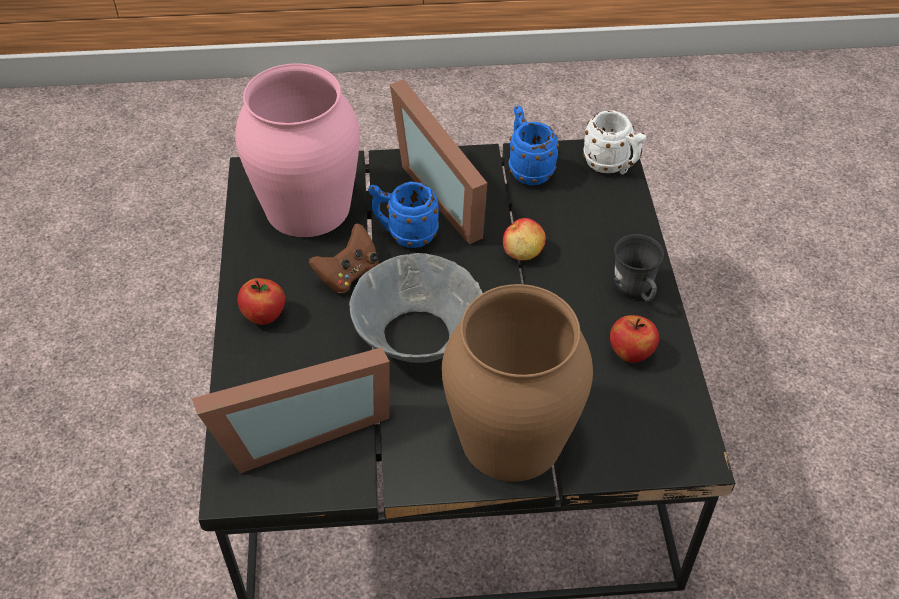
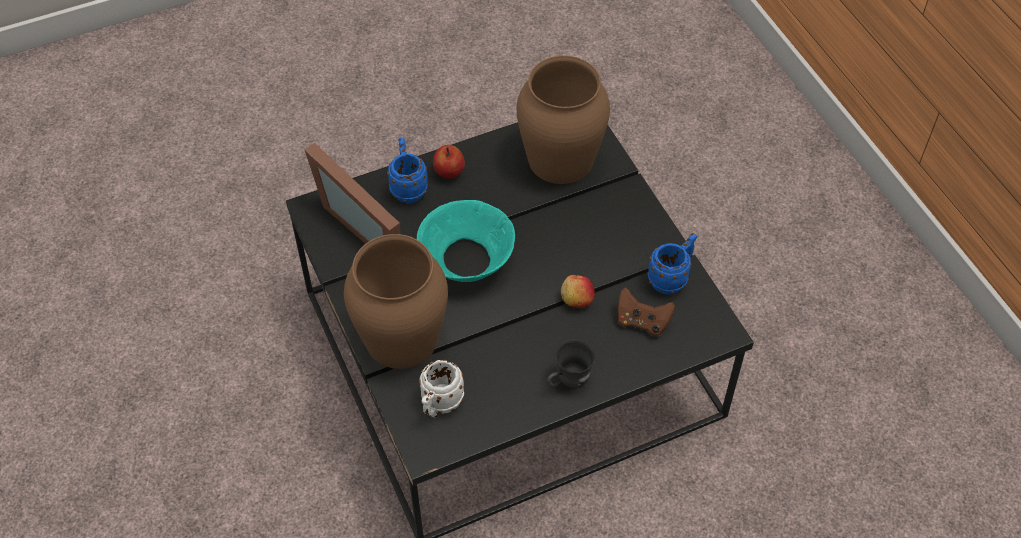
camera: 70 degrees right, 5 degrees up
pink vase [235,63,360,237] -> brown vase [517,55,610,184]
brown game controller [309,223,379,293] -> brown game controller moved to [618,287,675,337]
grey bowl [349,253,483,363] -> turquoise bowl [417,200,515,282]
blue mug [368,182,439,248] -> blue mug moved to [387,138,428,203]
picture frame [390,79,487,244] -> none
white mug [583,110,646,175] -> white mug moved to [419,360,464,418]
apple [610,315,659,363] -> none

